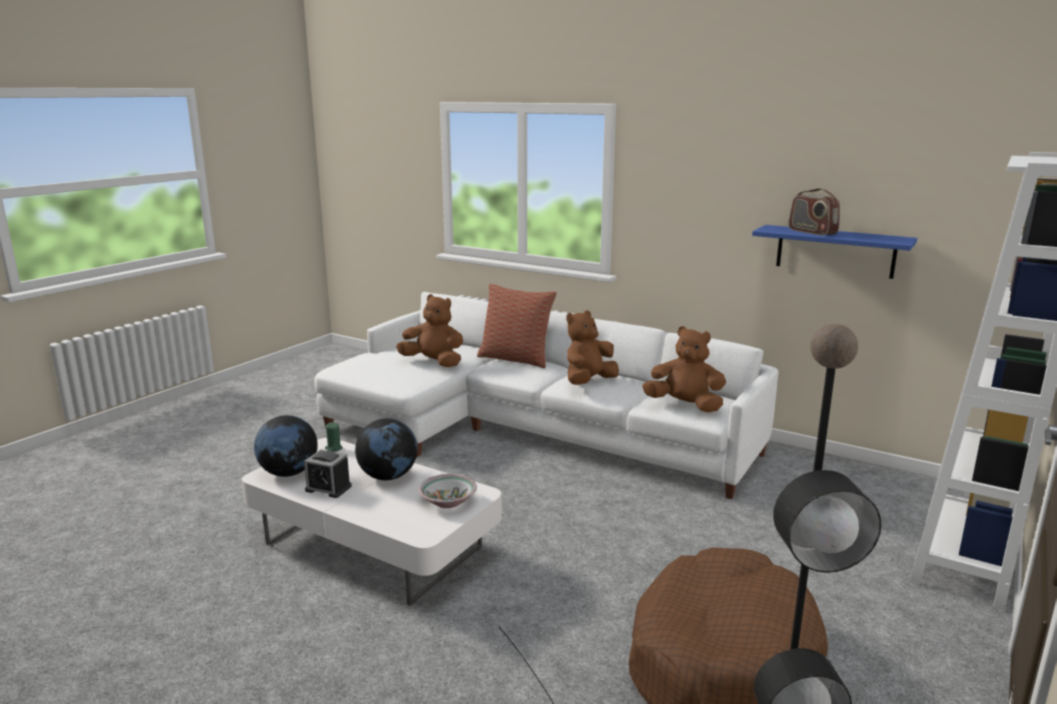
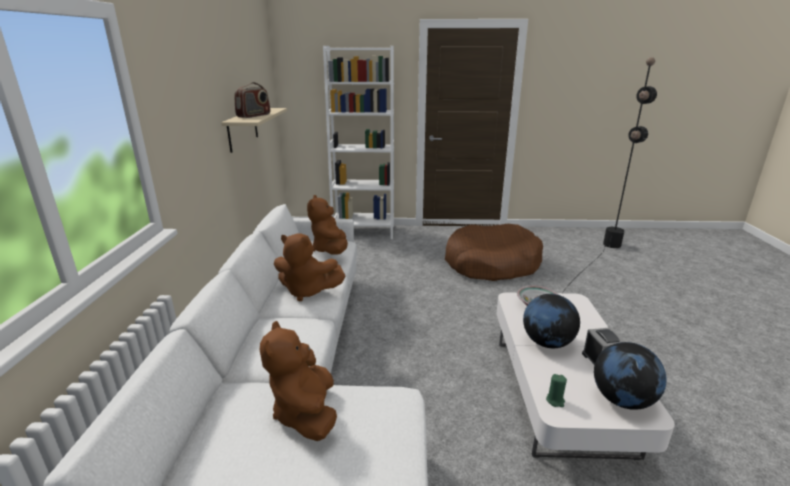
camera: 120 degrees left, 5 degrees up
pillow [477,284,557,368] -> none
blue shelf [752,225,917,279] -> beige shelf [221,108,287,153]

